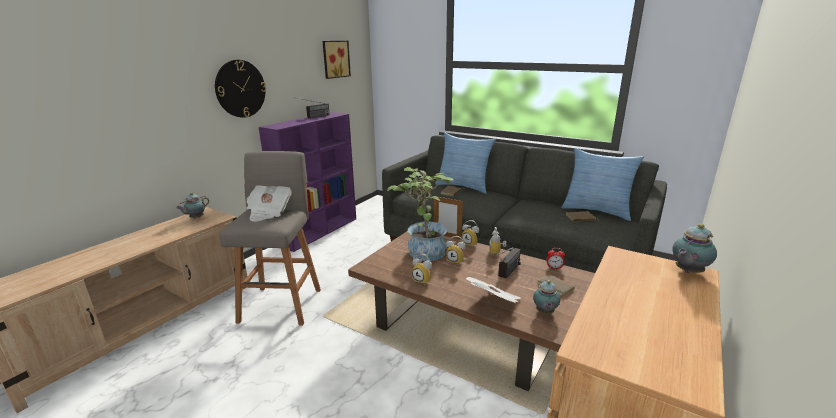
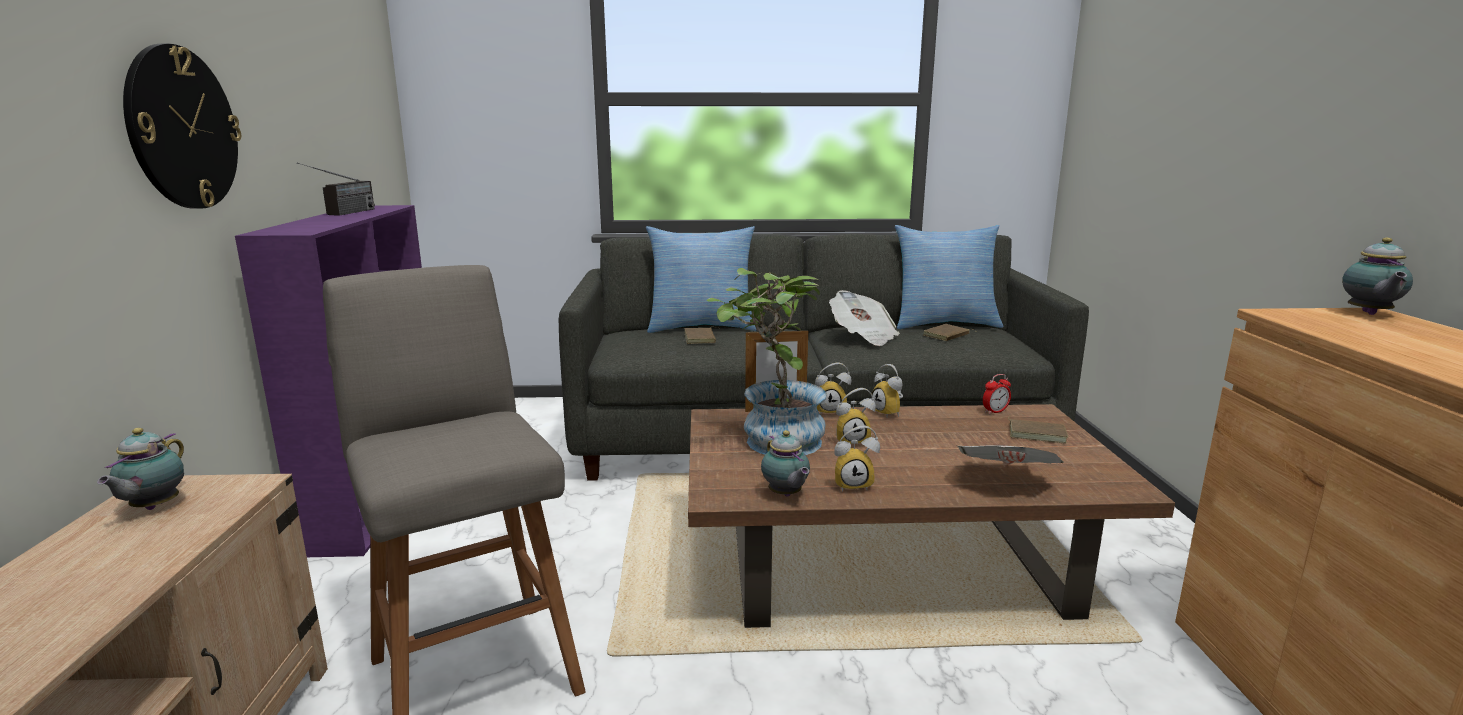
camera: 35 degrees left, 5 degrees down
newspaper [246,185,292,222] -> newspaper moved to [829,290,900,346]
picture [323,41,351,79] -> none
radio [492,247,521,278] -> none
teapot [533,280,560,314] -> teapot moved to [761,430,810,497]

